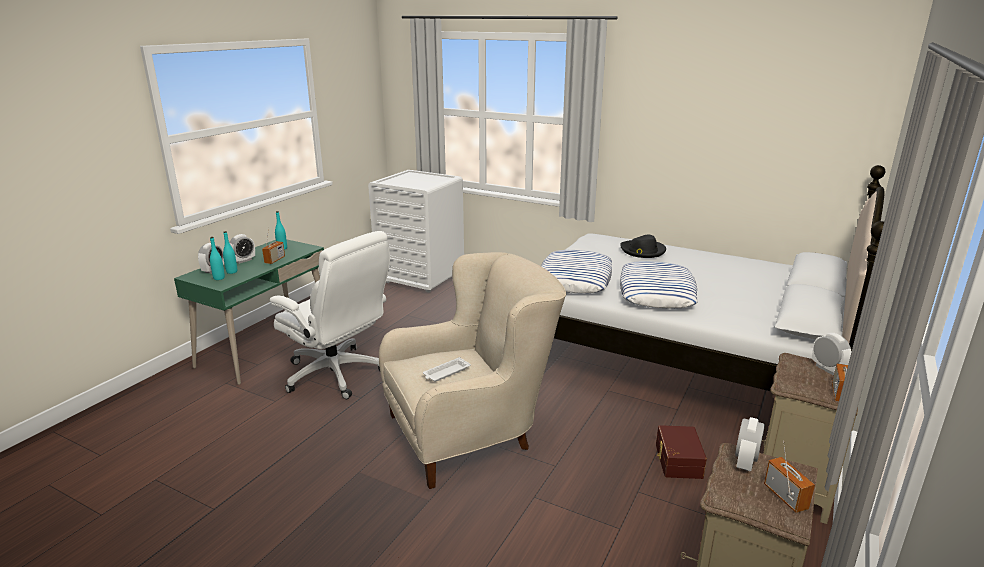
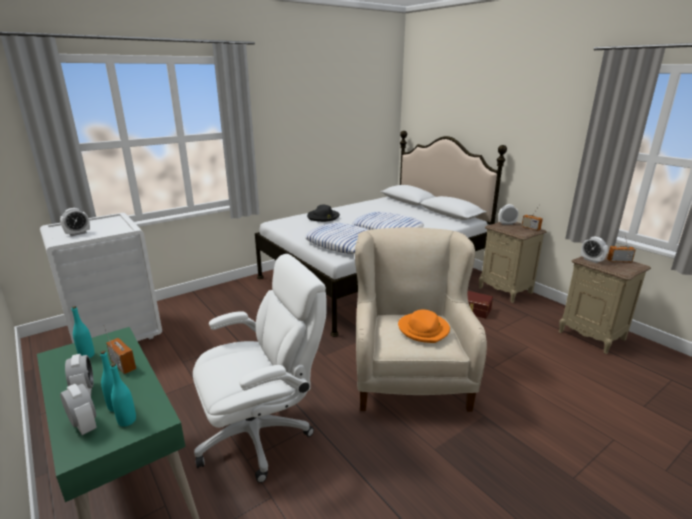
camera: 65 degrees left, 0 degrees up
white tray [423,357,471,382] -> orange hat [398,309,450,343]
none -> alarm clock [60,208,90,236]

